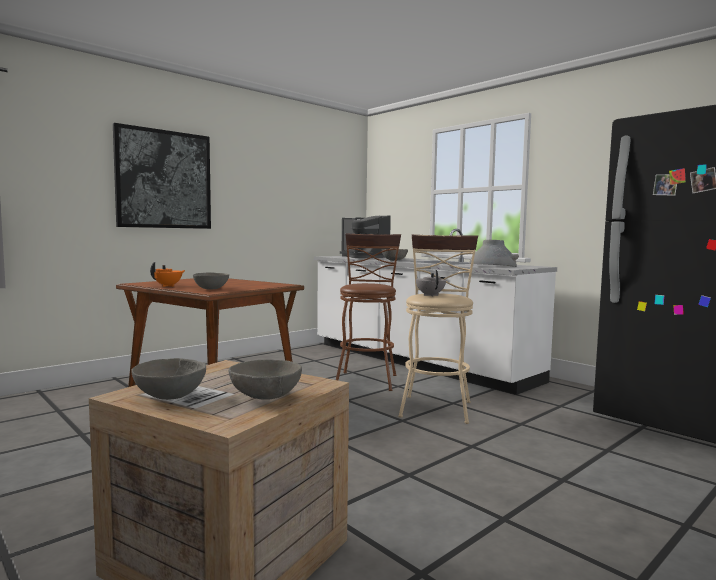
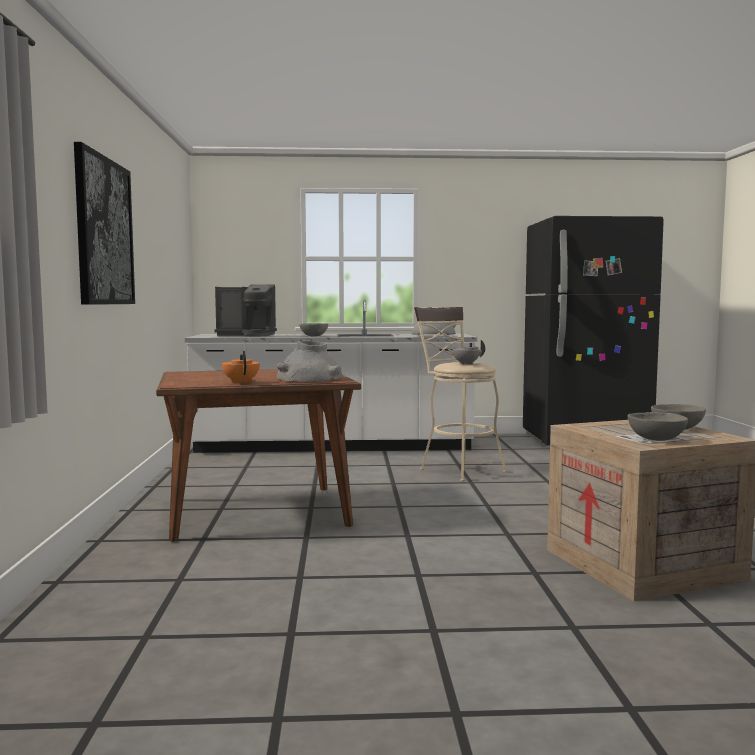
camera: 50 degrees left, 0 degrees up
grey bowl [193,273,229,289] -> grey vase [277,341,343,382]
brown stool [336,234,401,391] -> none

